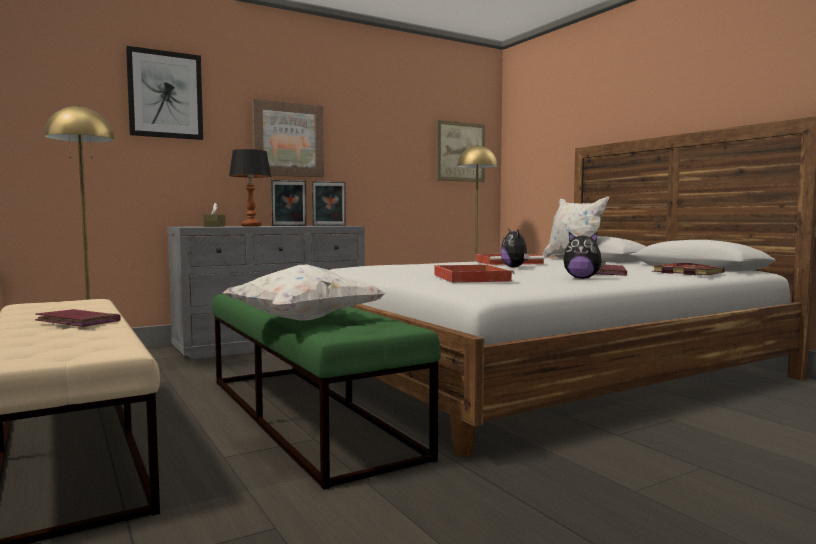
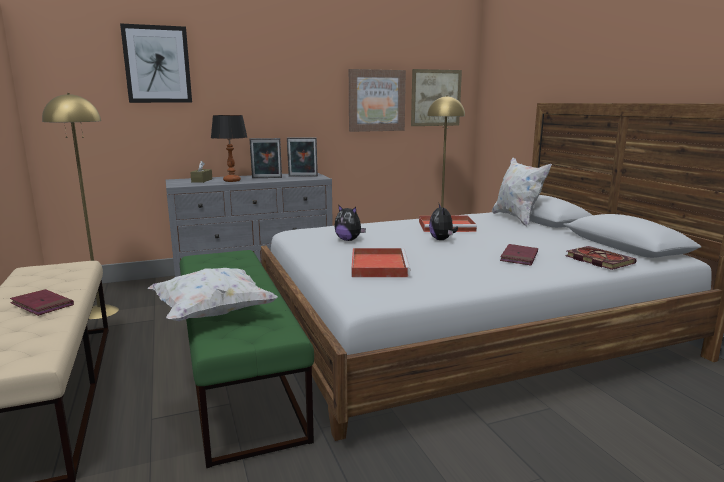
camera: 10 degrees right, 10 degrees up
picture [252,99,324,177] -> picture moved to [349,69,406,132]
plush toy [563,232,606,279] -> plush toy moved to [334,205,366,241]

